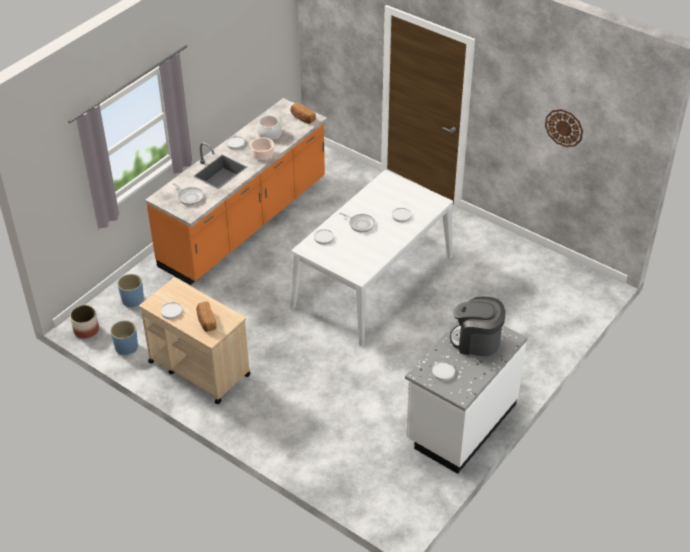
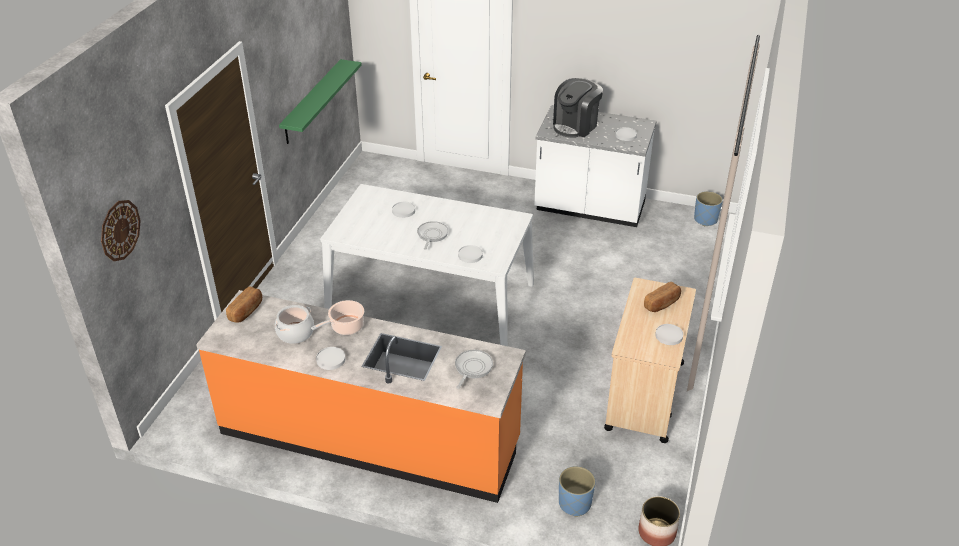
camera: 110 degrees left, 5 degrees down
blue planter [110,320,138,355] -> blue planter moved to [694,191,723,226]
coffee machine [450,297,505,356] -> coffee machine turned 45 degrees clockwise [553,78,603,138]
wall clock [545,109,583,147] -> wall clock moved to [101,200,141,261]
none -> green shelf [279,59,362,144]

